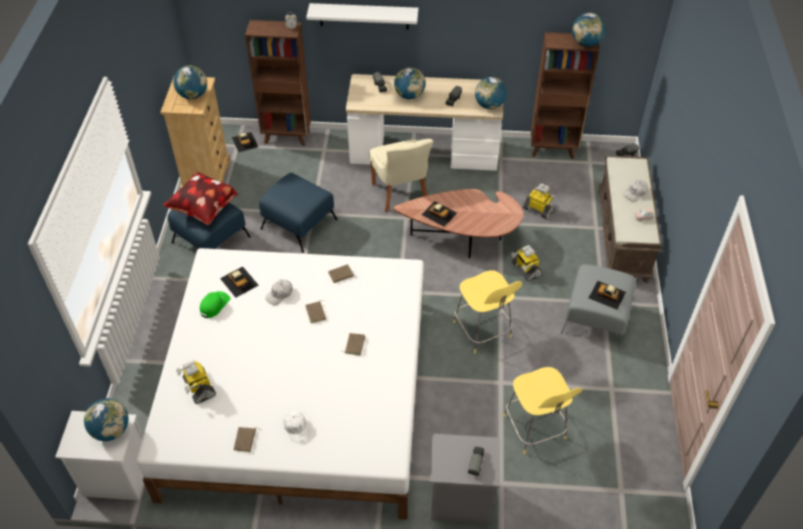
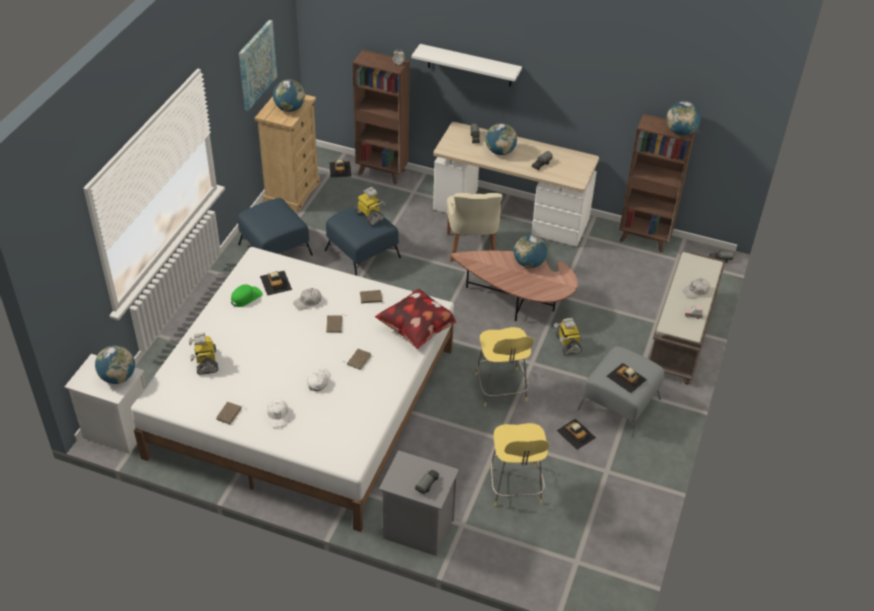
camera: 15 degrees right, 5 degrees down
pillow [163,172,238,225] -> pillow moved to [375,289,456,349]
toy car [421,201,457,227] -> toy car moved to [556,419,596,450]
globe [475,77,507,109] -> globe moved to [514,235,547,268]
toy robot [523,184,556,219] -> toy robot moved to [354,187,386,225]
none -> picture [239,20,277,111]
none -> white cap [307,368,331,391]

